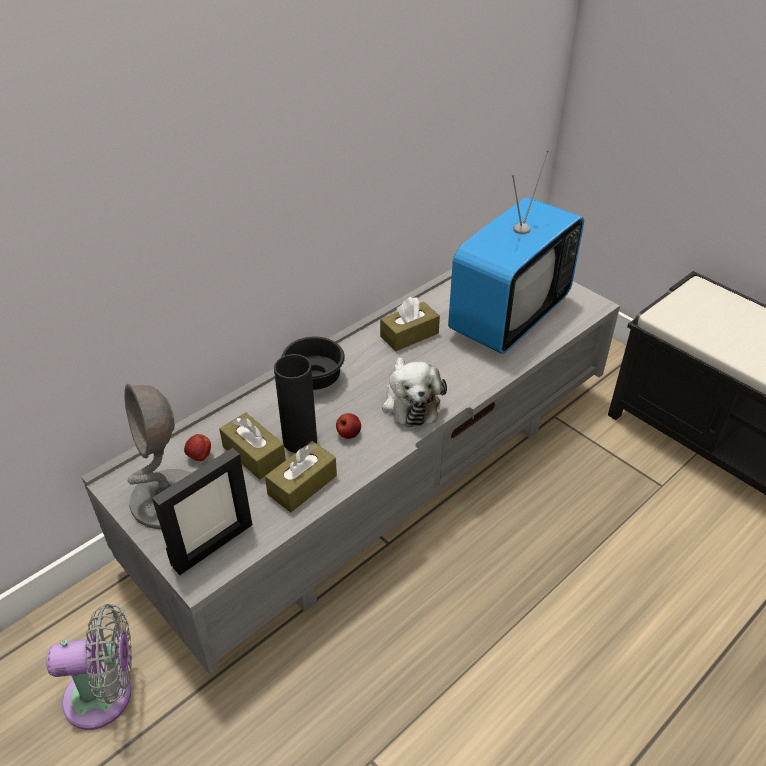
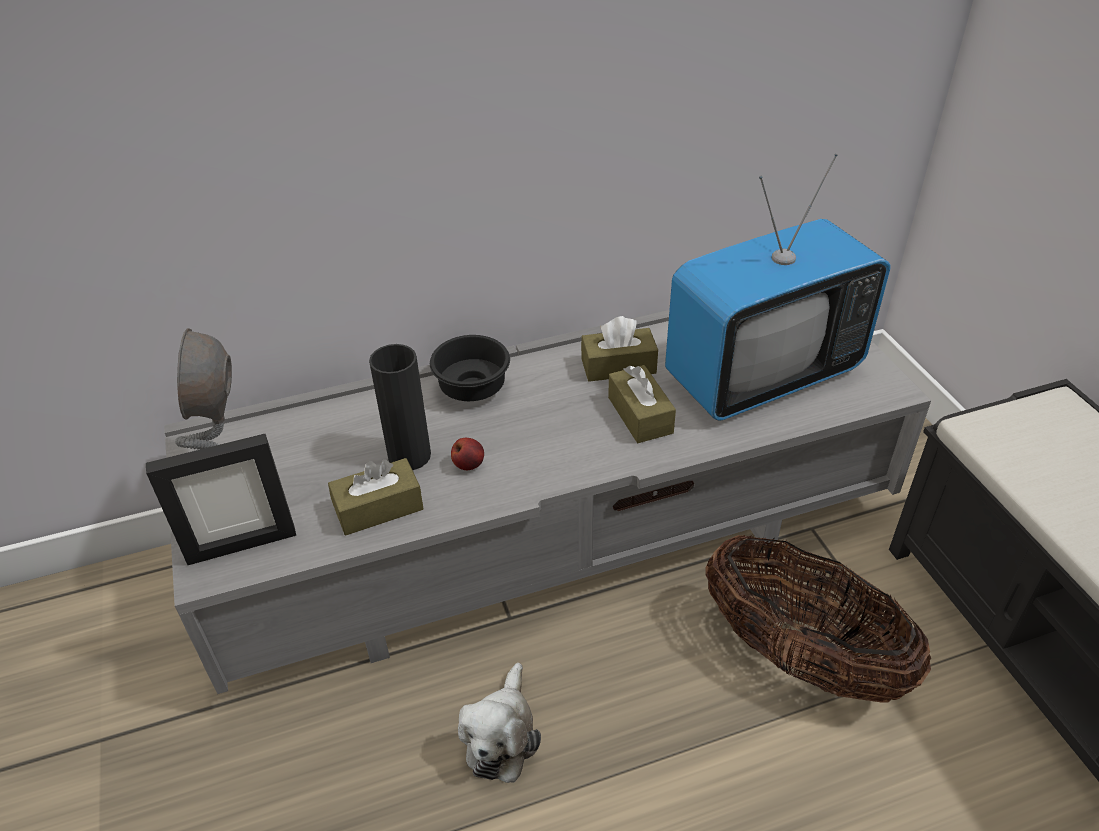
camera: 25 degrees right, 0 degrees up
grey fan [46,604,132,730] -> none
apple [184,434,211,461] -> none
brown tissue box [219,412,286,480] -> brown tissue box moved to [608,365,676,443]
plush toy [382,357,447,427] -> plush toy moved to [458,663,541,783]
none -> basket [705,534,931,703]

